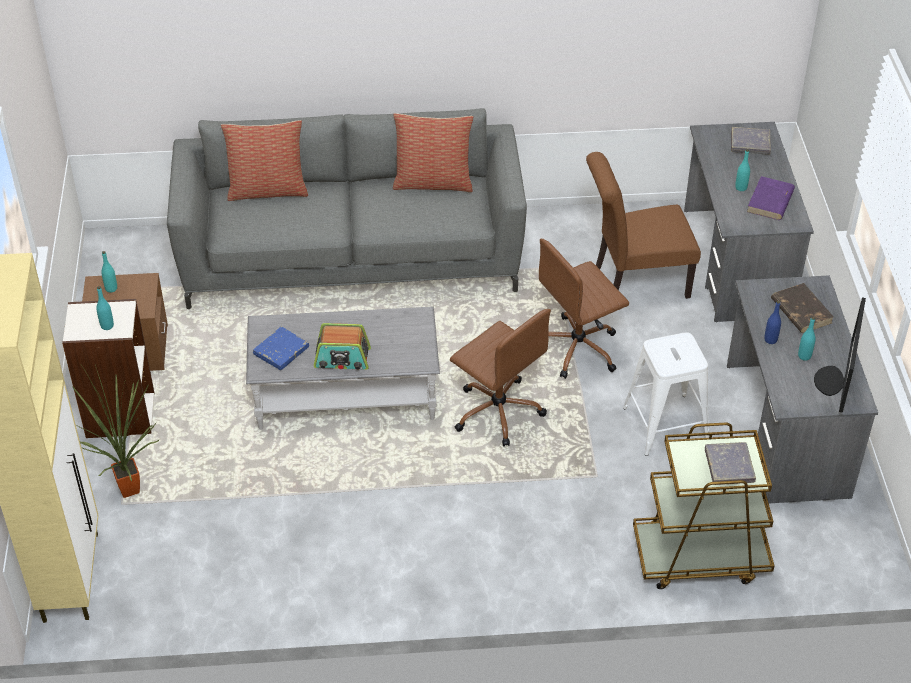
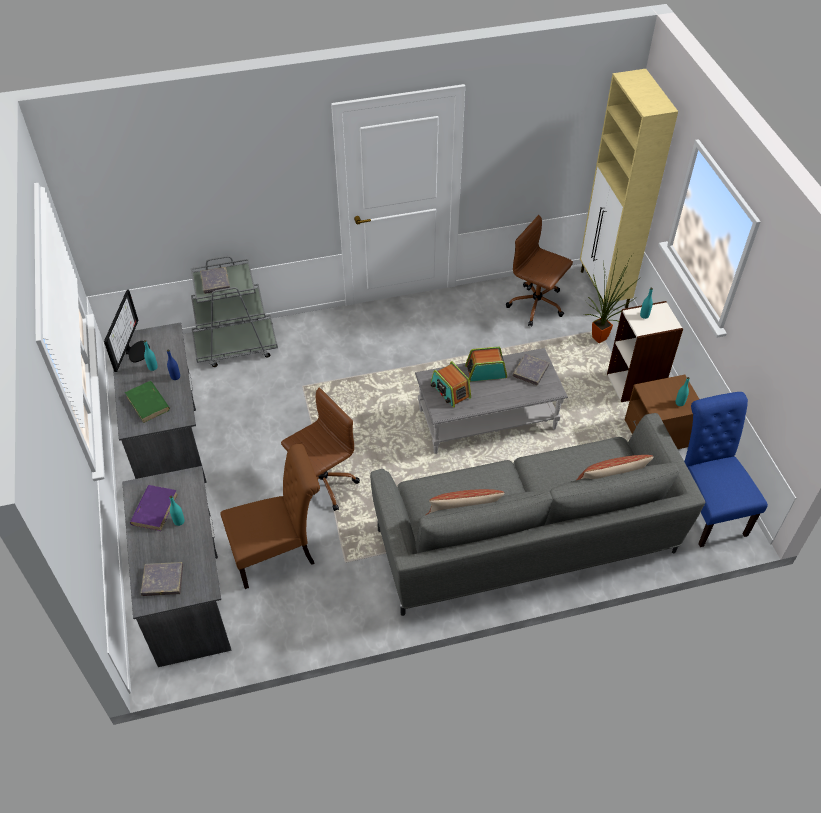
camera: 170 degrees right, 5 degrees up
blue book [253,327,309,370] -> grey book [513,354,549,385]
brown office chair [450,309,551,447] -> brown office chair moved to [506,215,573,326]
white stool [623,333,709,456] -> none
brown cart [633,423,775,589] -> grey cart [191,256,278,367]
brown book [771,283,834,333] -> green book [125,381,170,423]
none -> radio [431,361,471,407]
none -> blue chair [684,392,768,547]

